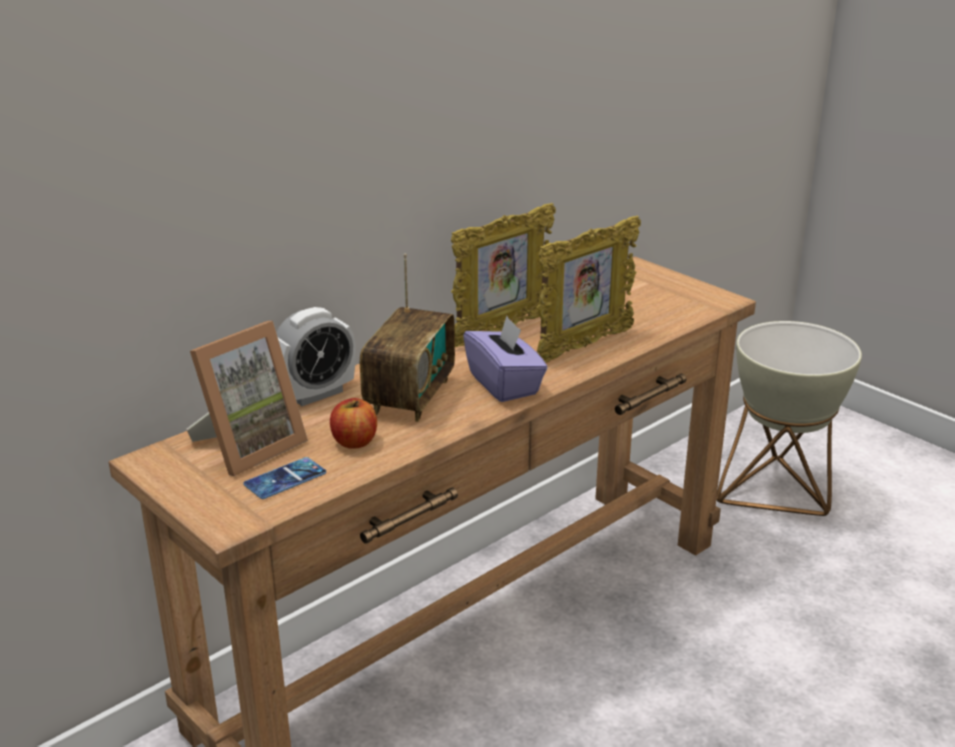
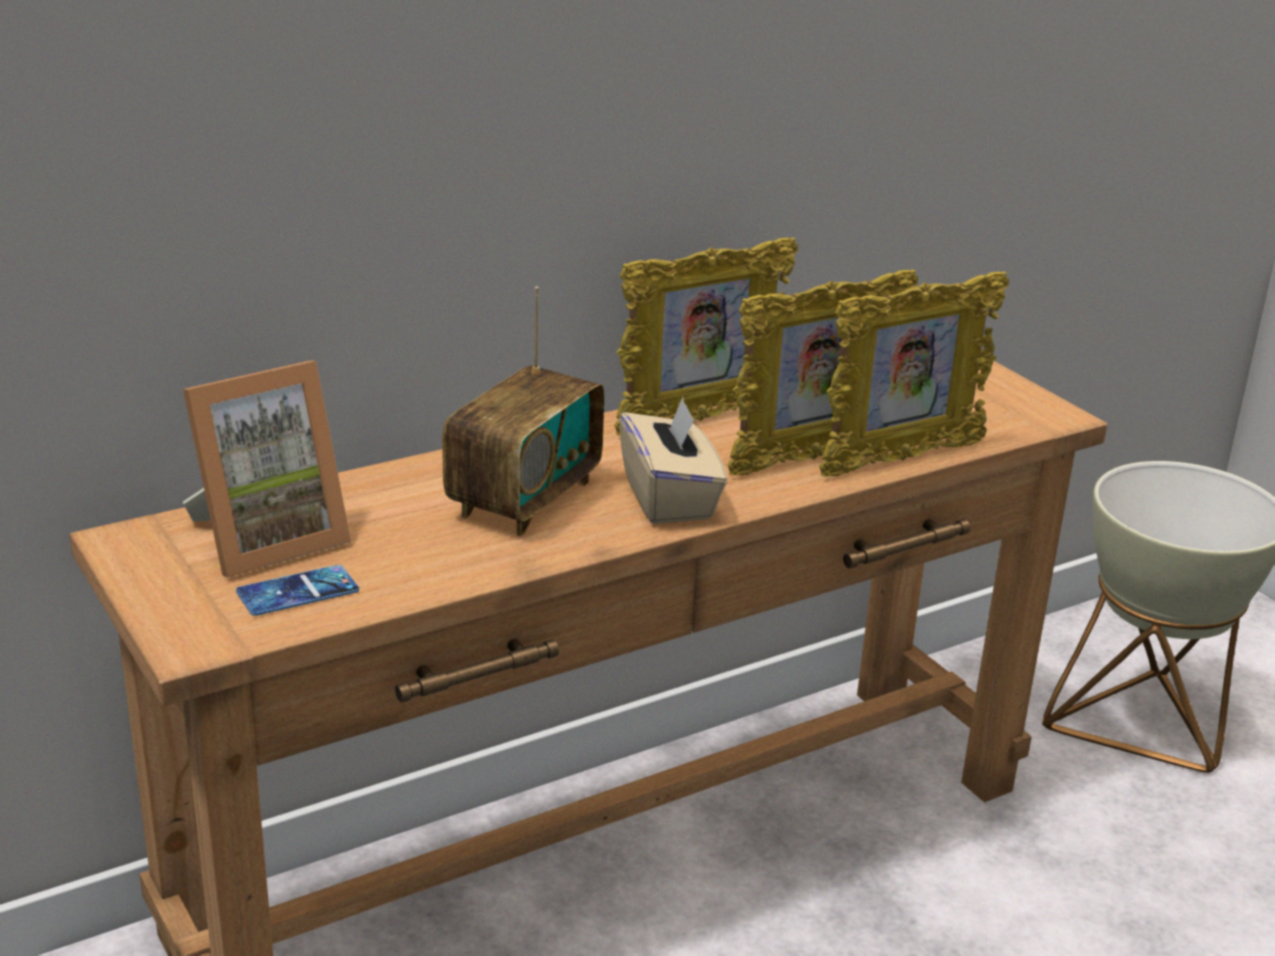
camera: 10 degrees right, 0 degrees up
alarm clock [276,307,356,406] -> none
apple [330,398,377,449] -> none
purple tissue box [463,316,547,402] -> beige tissue box [619,397,727,524]
none -> picture frame [819,271,1009,477]

